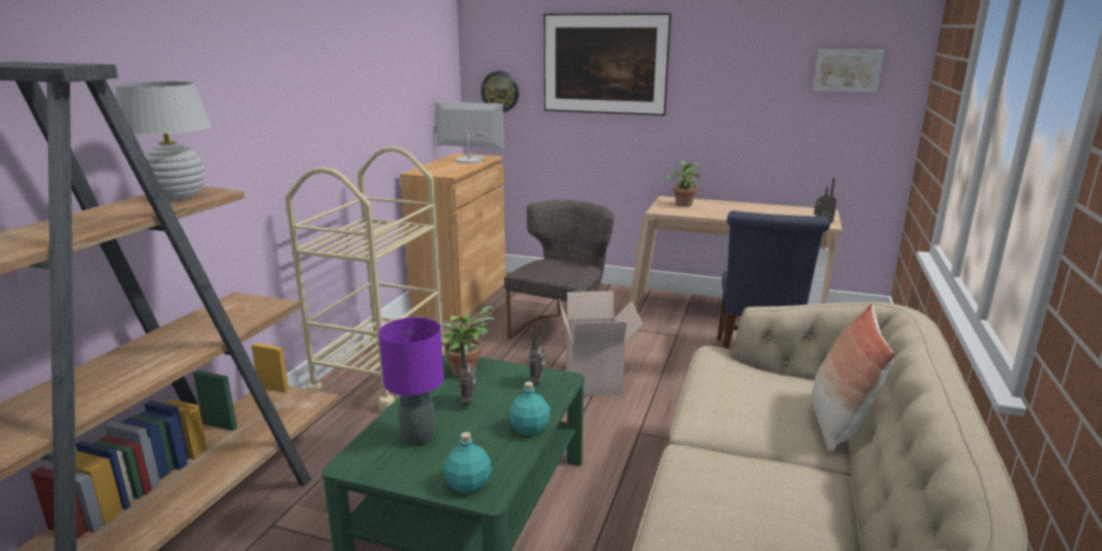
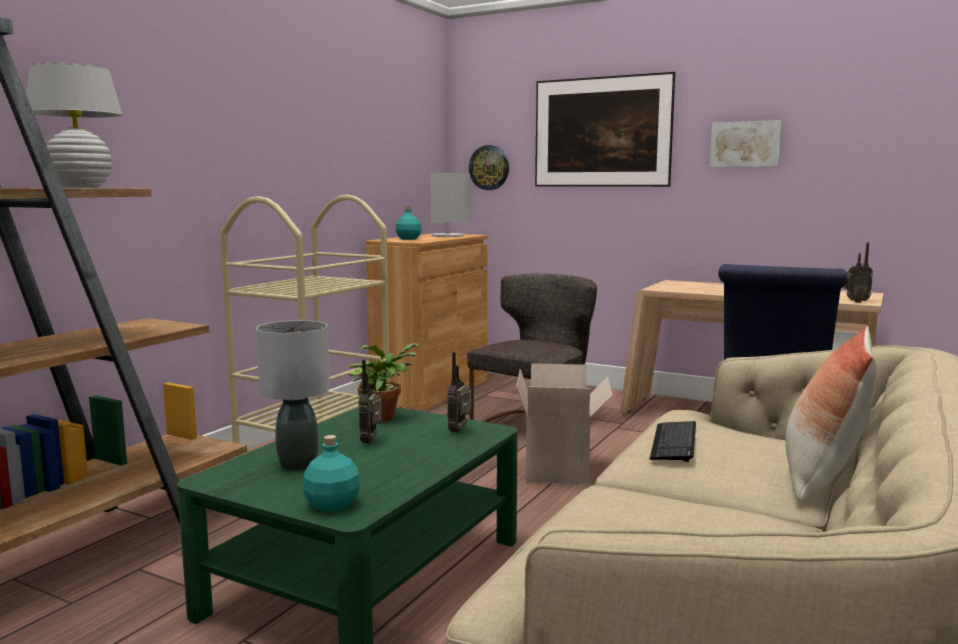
camera: 10 degrees right, 10 degrees down
purple table lamp [379,317,444,446] -> grey table lamp [256,320,330,471]
monitor [435,102,504,163] -> monitor turned 90 degrees clockwise [430,173,470,237]
turquoise bottle [508,382,551,436] -> turquoise bottle moved to [395,206,422,240]
potted plant [666,161,700,207] -> none
picture [813,49,885,93] -> picture moved to [710,120,782,167]
none -> keyboard [650,421,696,462]

